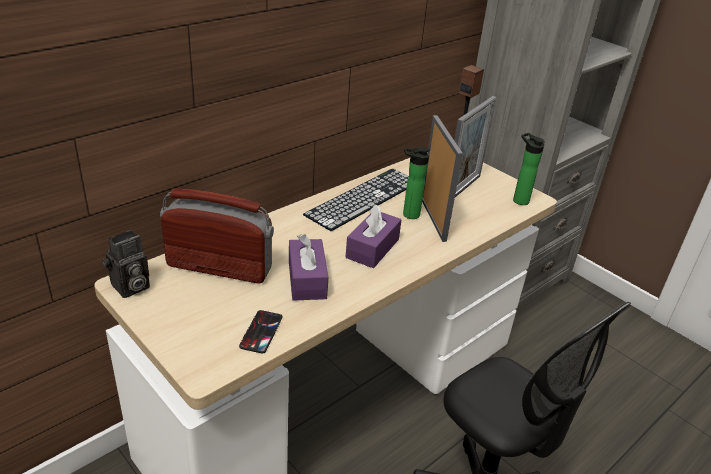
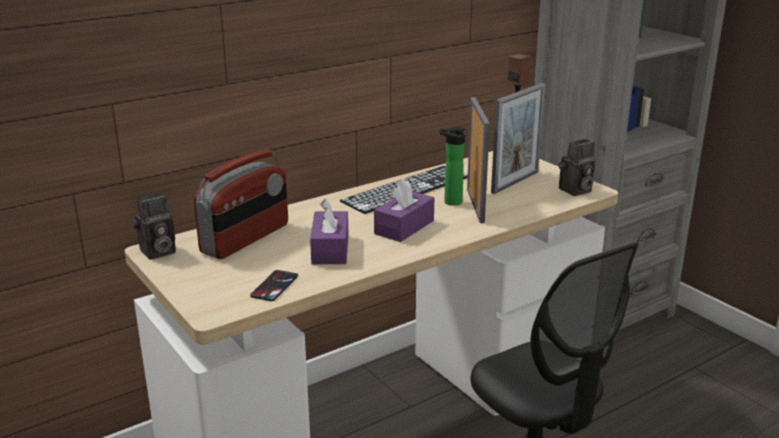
camera: 10 degrees right, 10 degrees down
radio [160,188,274,283] -> radio turned 105 degrees clockwise [194,149,288,259]
bottle [513,133,544,205] -> camera [559,139,595,196]

